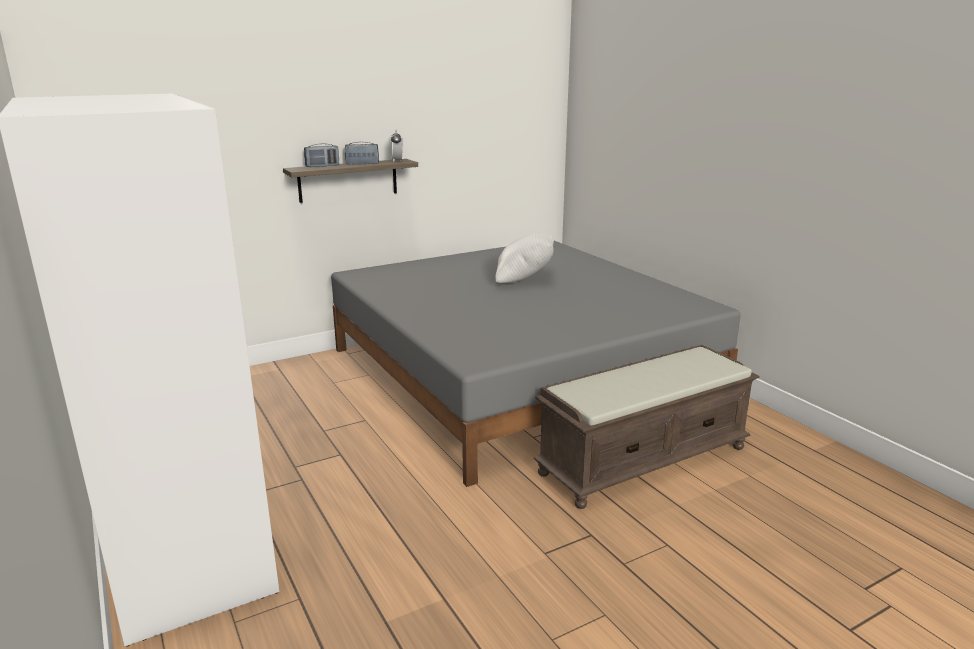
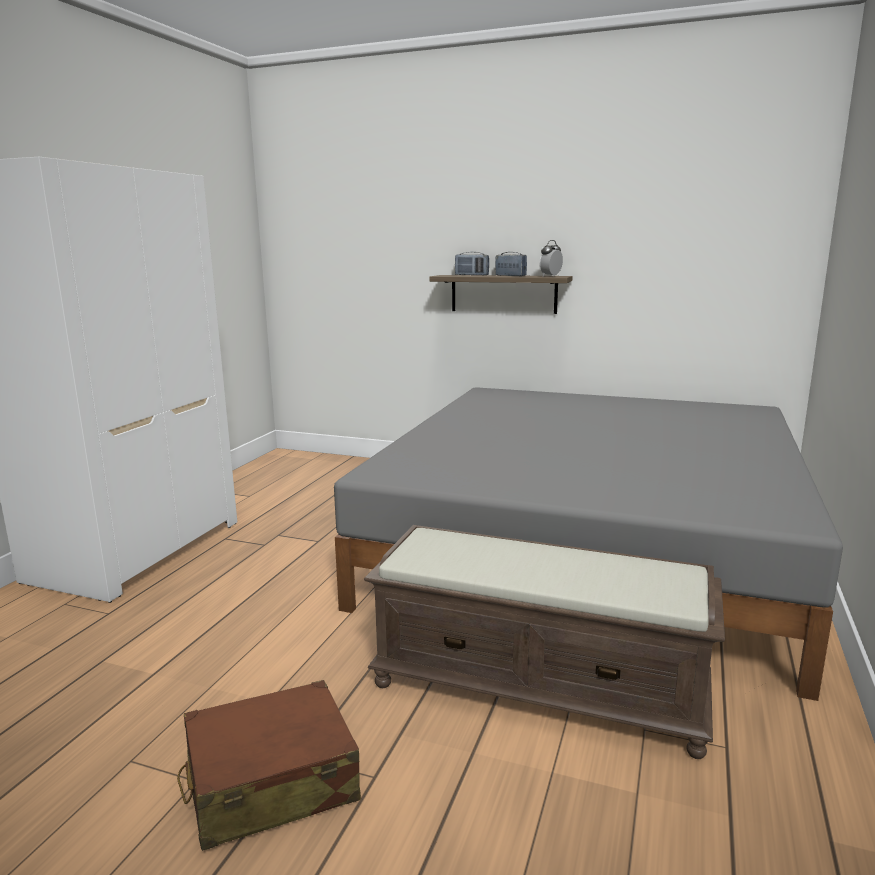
camera: 50 degrees right, 5 degrees down
white pillow [495,233,554,283] -> none
none -> brown suitcase [177,680,361,851]

